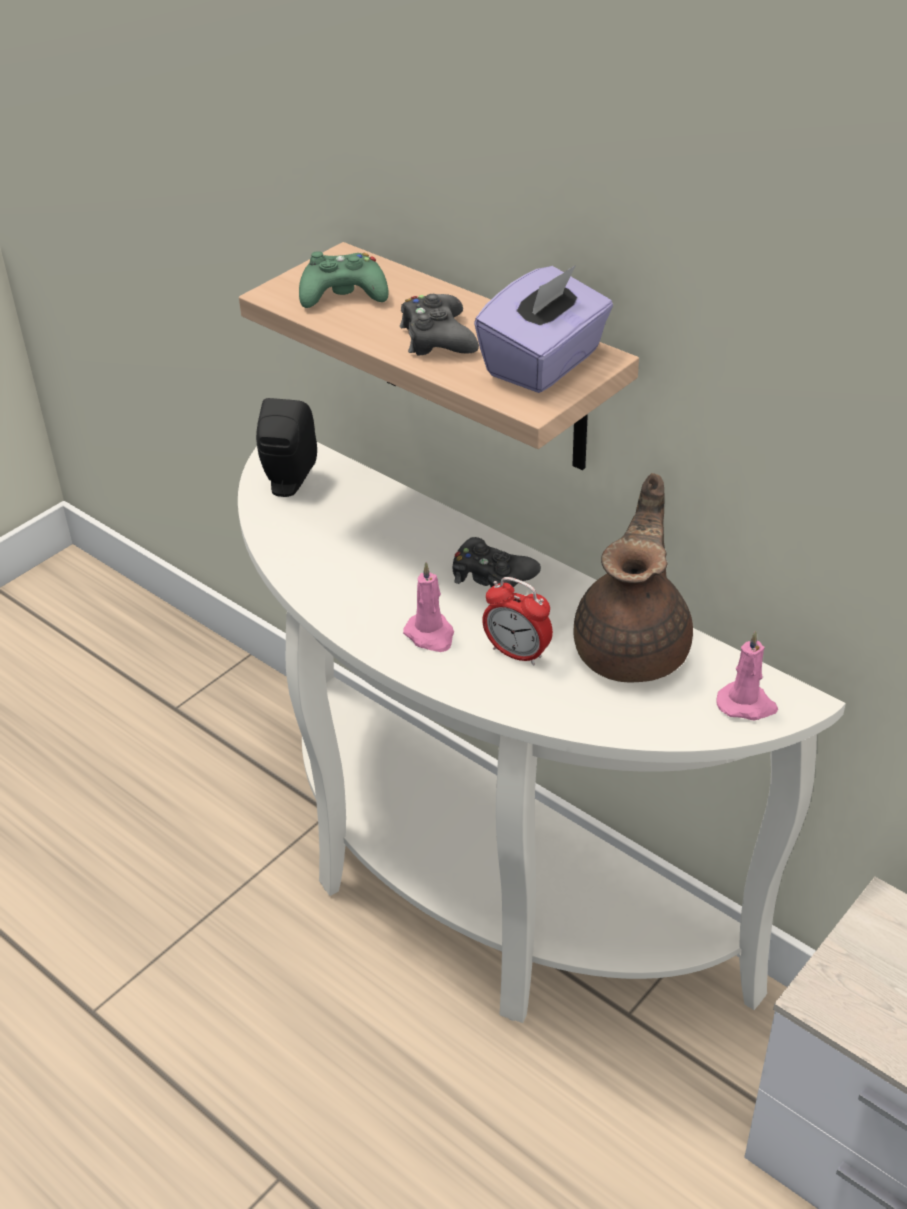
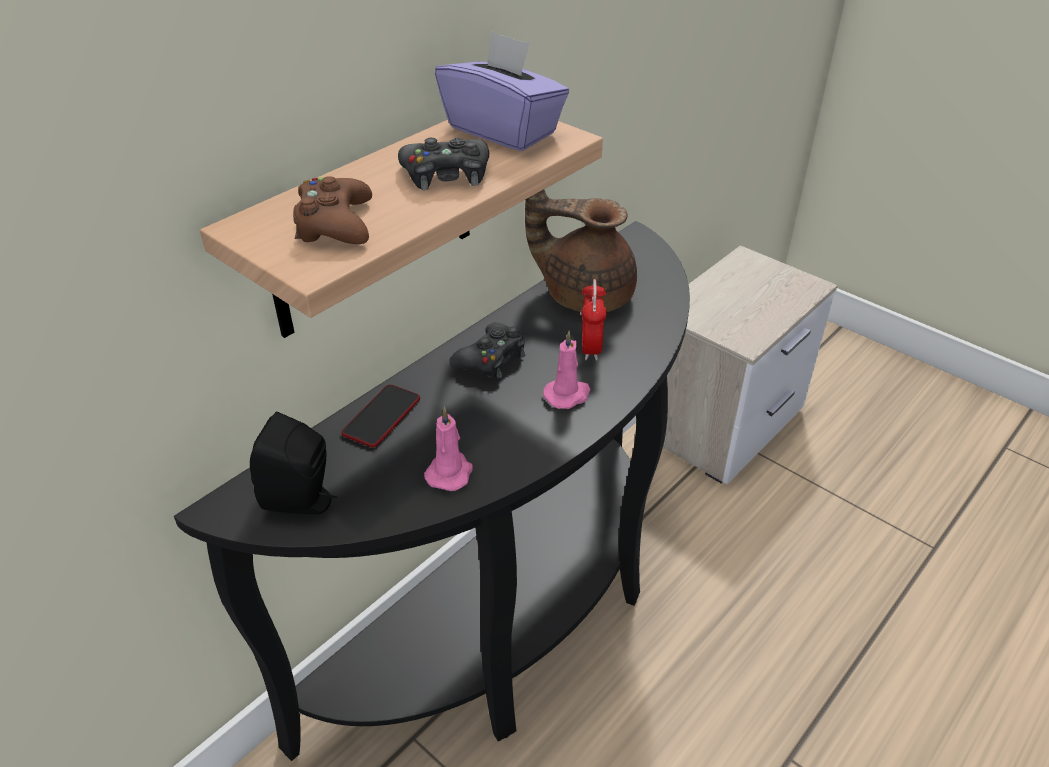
camera: 90 degrees left, 0 degrees up
white console table [238,442,846,1023] -> black console table [174,221,690,761]
green game controller [299,251,389,308] -> brown game controller [293,176,372,244]
alarm clock [482,577,553,665] -> alarm clock turned 150 degrees clockwise [581,279,607,361]
pink candle [716,631,778,720] -> pink candle moved to [424,407,473,491]
none -> phone [341,384,420,447]

